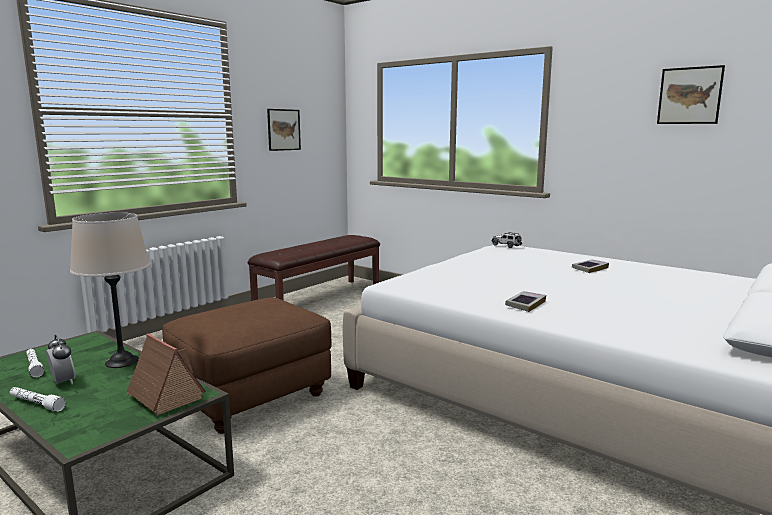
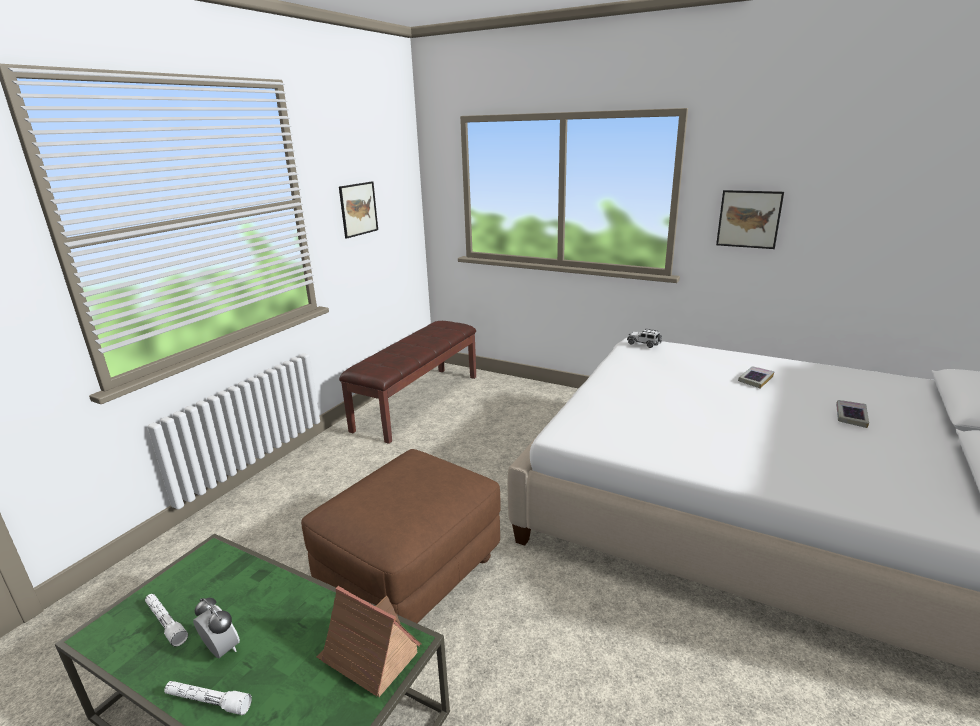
camera: 10 degrees left, 10 degrees up
beige table lamp [70,213,150,368] -> none
book [505,291,546,312] -> book moved to [836,400,869,428]
picture [657,65,725,124] -> picture moved to [716,190,784,249]

